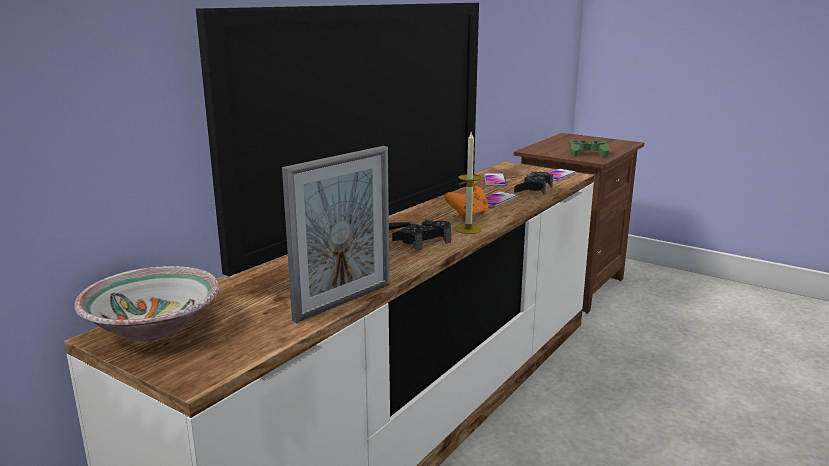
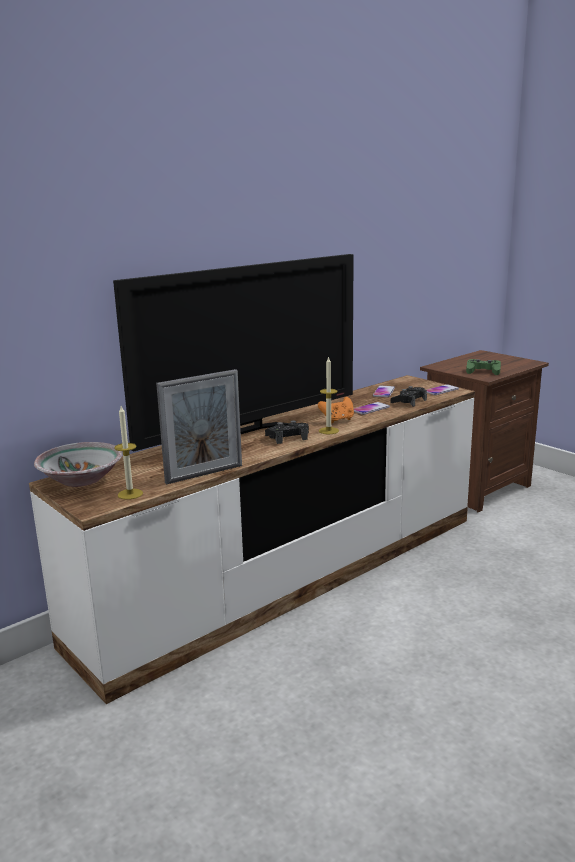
camera: 15 degrees right, 0 degrees up
none -> candle [114,406,143,500]

